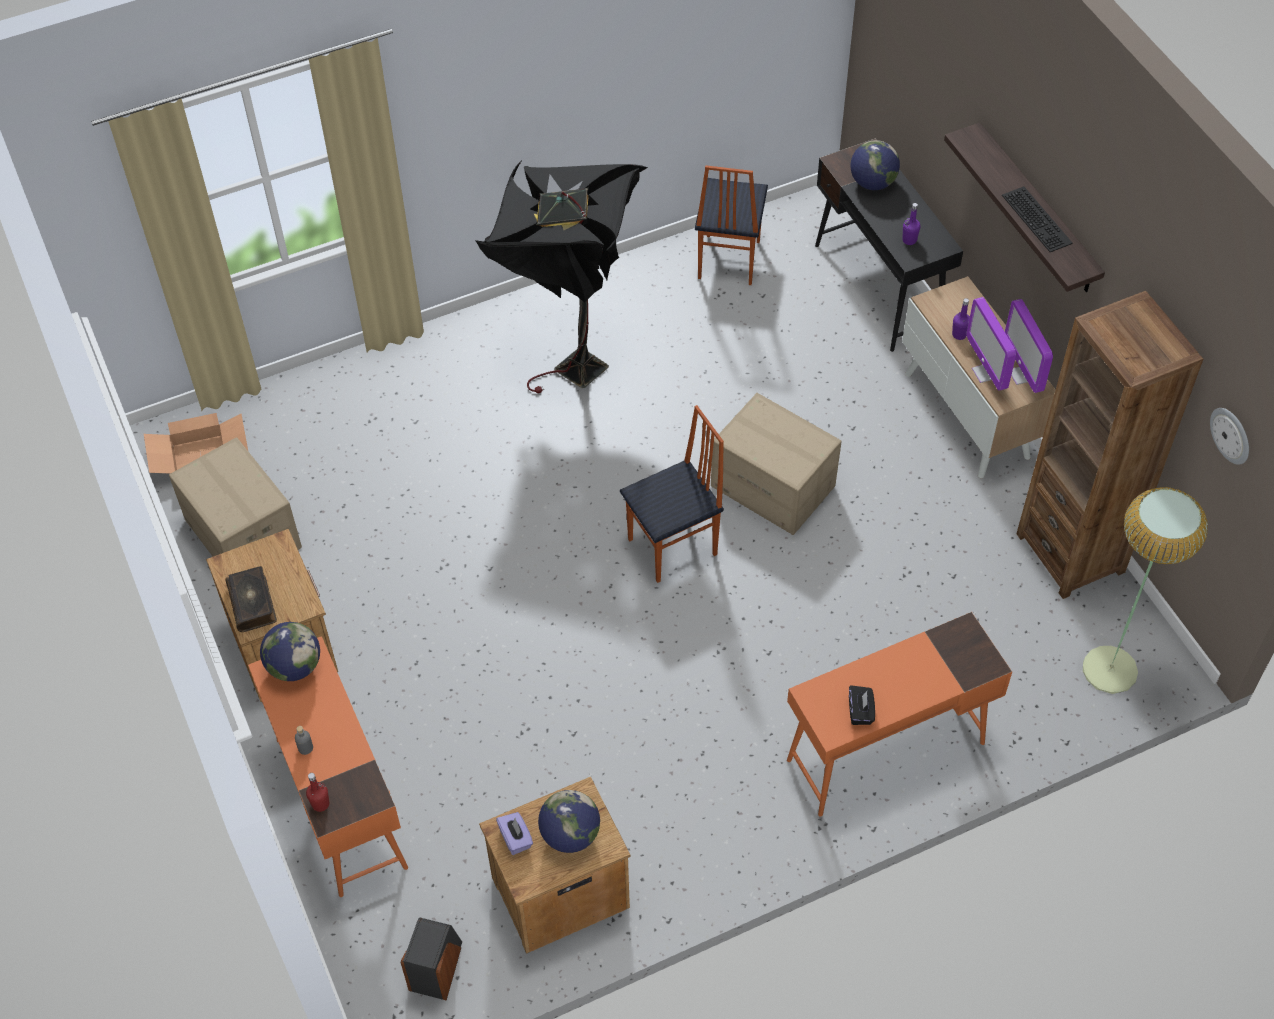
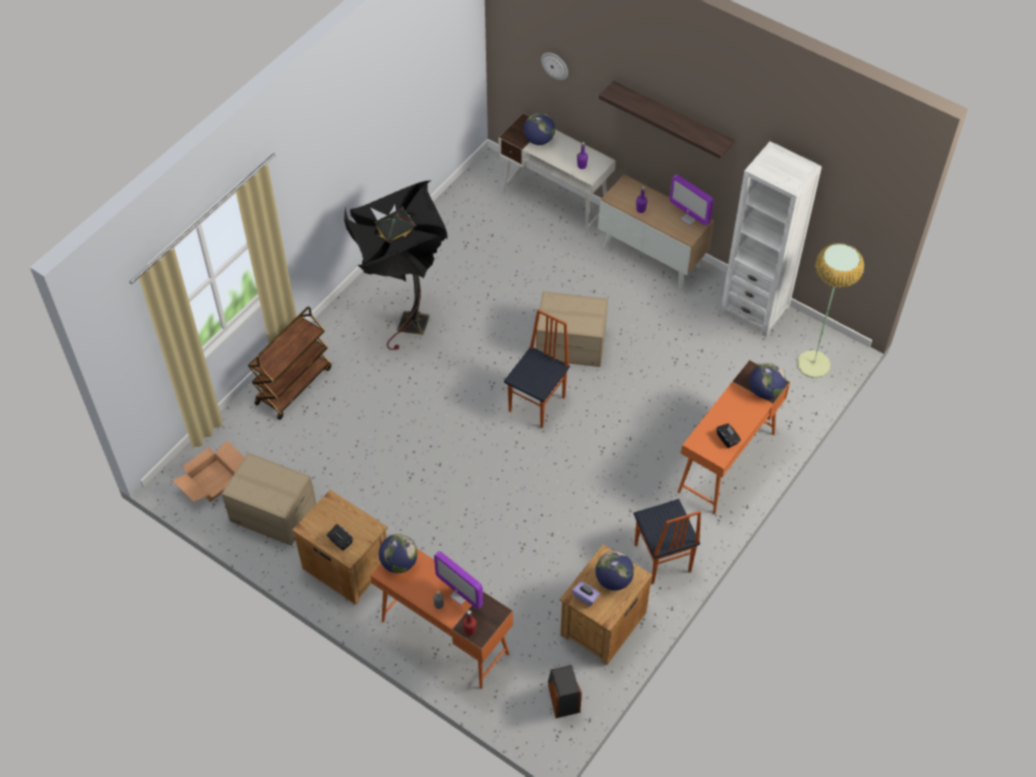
camera: 30 degrees left, 0 degrees up
book [226,566,277,632] -> black tissue box [327,524,353,550]
chair [695,165,768,285] -> chair moved to [633,499,701,584]
black desk [815,138,963,352] -> white desk [499,113,616,238]
monitor [967,297,1016,391] -> monitor moved to [434,551,483,609]
keyboard [1002,186,1073,252] -> none
brown bookcase [1016,291,1203,599] -> white bookcase [720,141,822,337]
wall clock [1210,408,1249,465] -> wall clock moved to [541,52,568,80]
none -> brown cart [248,307,332,420]
none -> globe [749,363,786,399]

